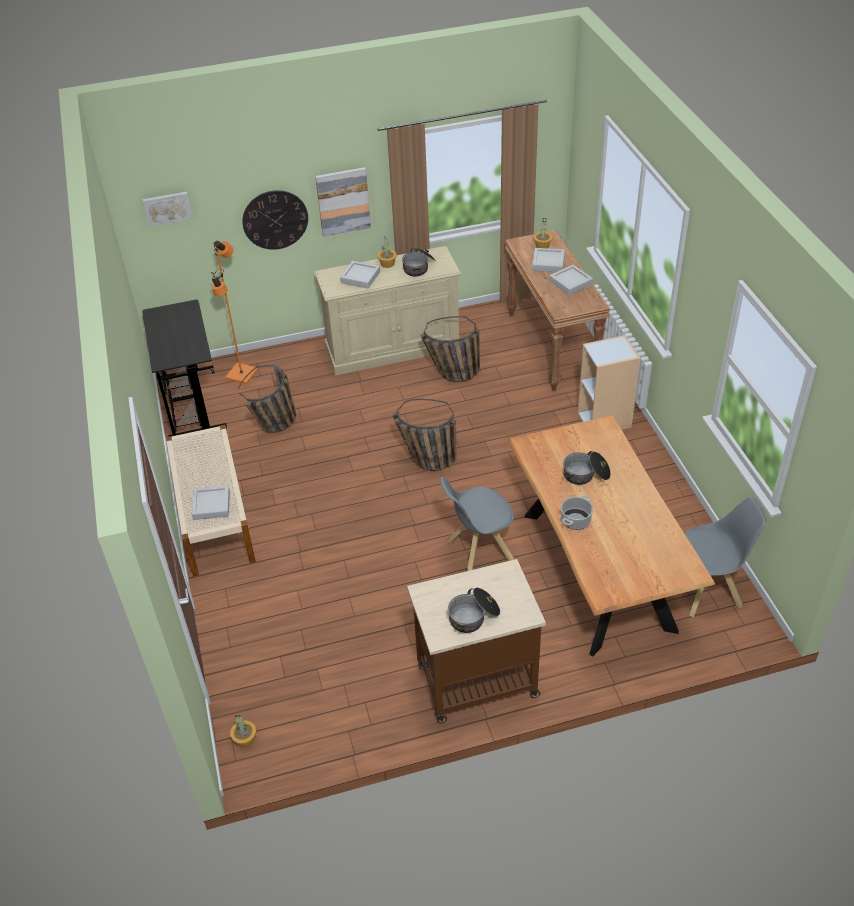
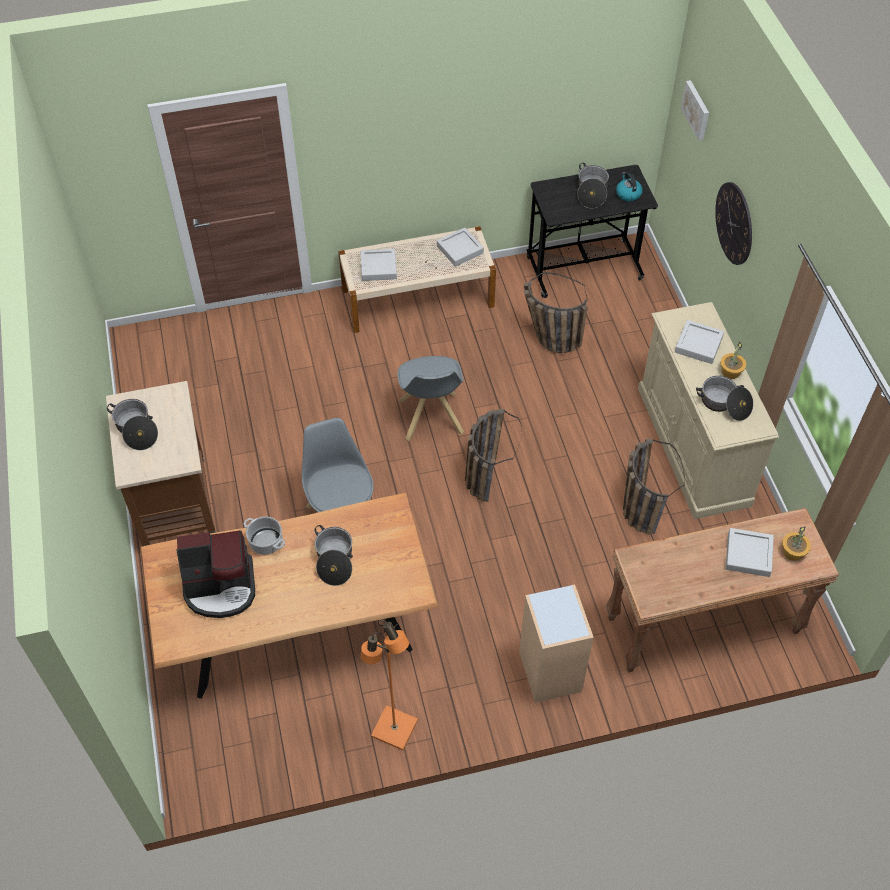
camera: 90 degrees right, 10 degrees up
orange floor lamp [211,240,258,384] -> orange floor lamp moved to [361,620,418,750]
potted plant [230,715,256,748] -> none
picture [315,167,371,237] -> none
grey tray [549,265,593,295] -> grey tray moved to [437,228,484,267]
grey chair [684,497,766,617] -> grey chair moved to [397,356,464,441]
none -> coffee machine [177,530,255,618]
none -> cooking pot [578,163,609,209]
none -> kettle [616,172,643,202]

